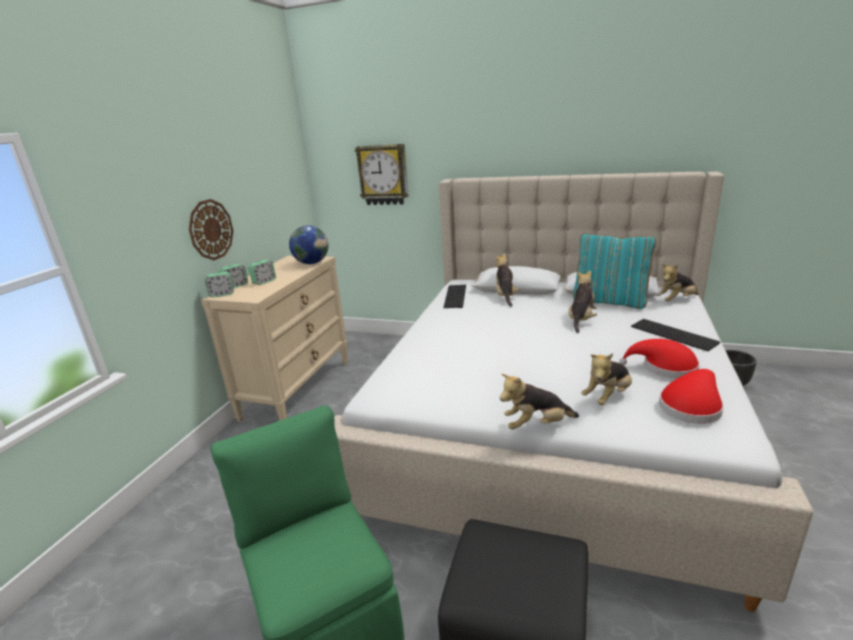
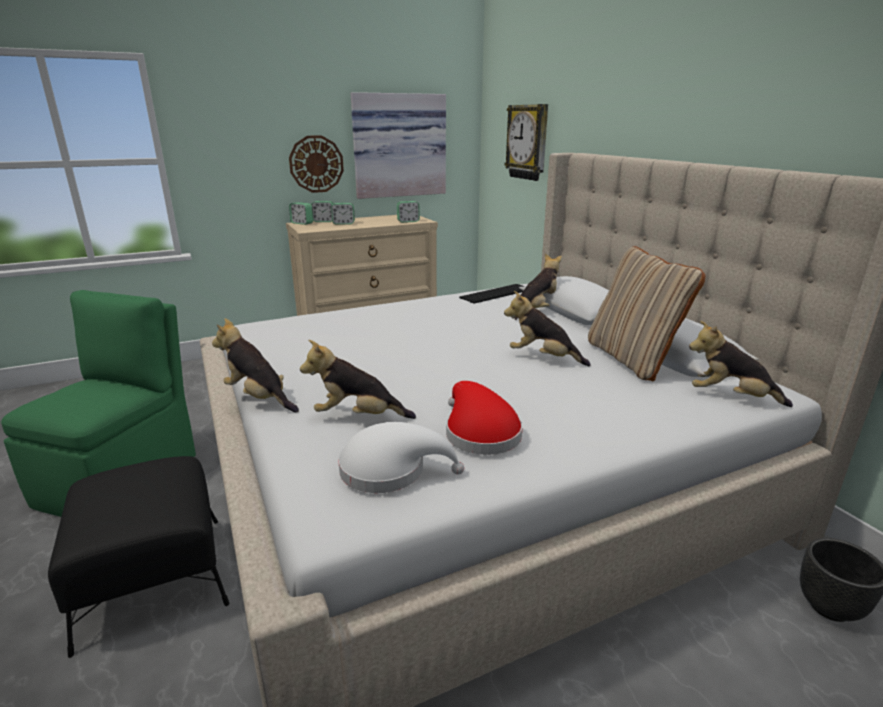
camera: 45 degrees right, 0 degrees up
globe [289,225,328,264] -> alarm clock [397,201,420,223]
plush toy [569,271,597,333] -> plush toy turned 135 degrees counterclockwise [504,291,591,366]
turquoise pillow [573,233,656,309] -> beige pillow [588,246,706,381]
keyboard [631,319,720,351] -> none
red hat [659,369,724,424] -> white hat [338,422,464,493]
none -> picture [351,92,446,199]

